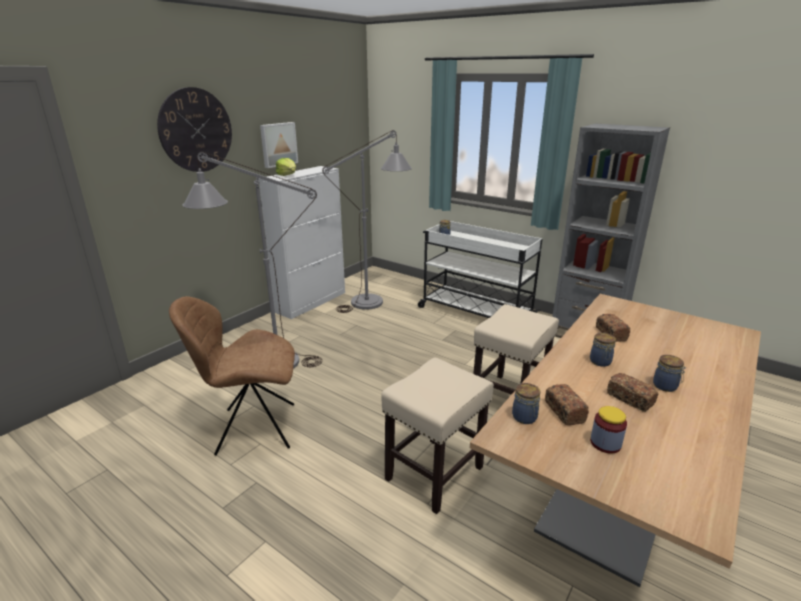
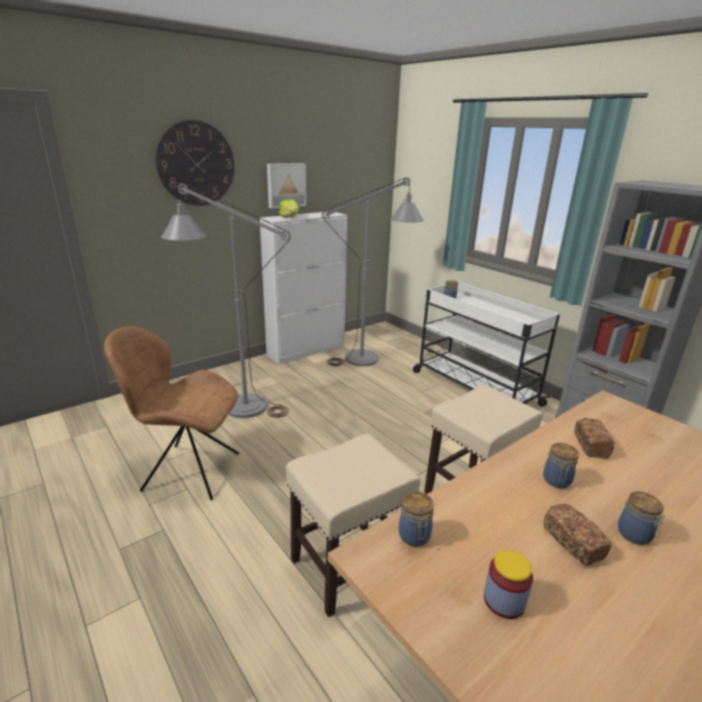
camera: 15 degrees right, 0 degrees up
bread [545,384,589,425] -> none

